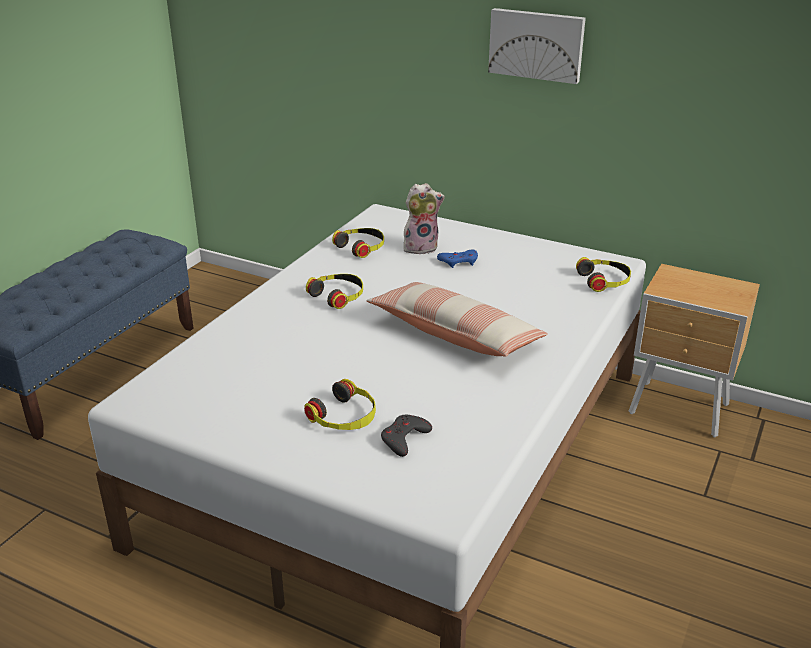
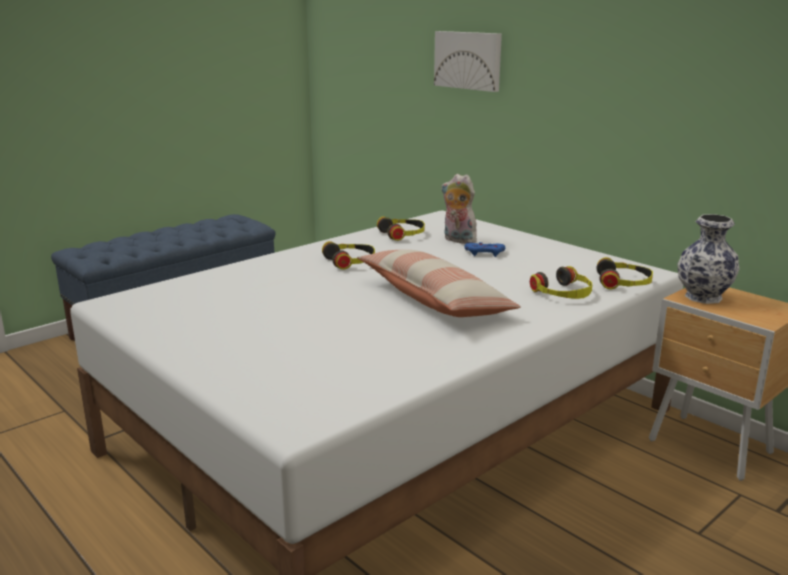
camera: 20 degrees right, 10 degrees down
headphones [304,379,376,430] -> headphones moved to [530,266,592,299]
grey game controller [381,415,432,457] -> none
plush toy [403,183,445,254] -> plush toy turned 150 degrees counterclockwise [441,174,477,244]
picture [488,8,586,84] -> picture moved to [434,31,502,92]
none -> vase [677,214,740,304]

